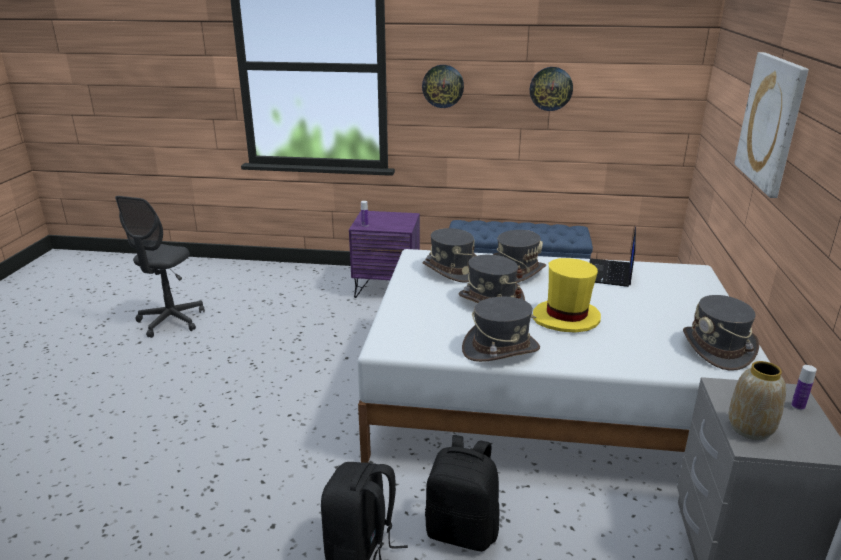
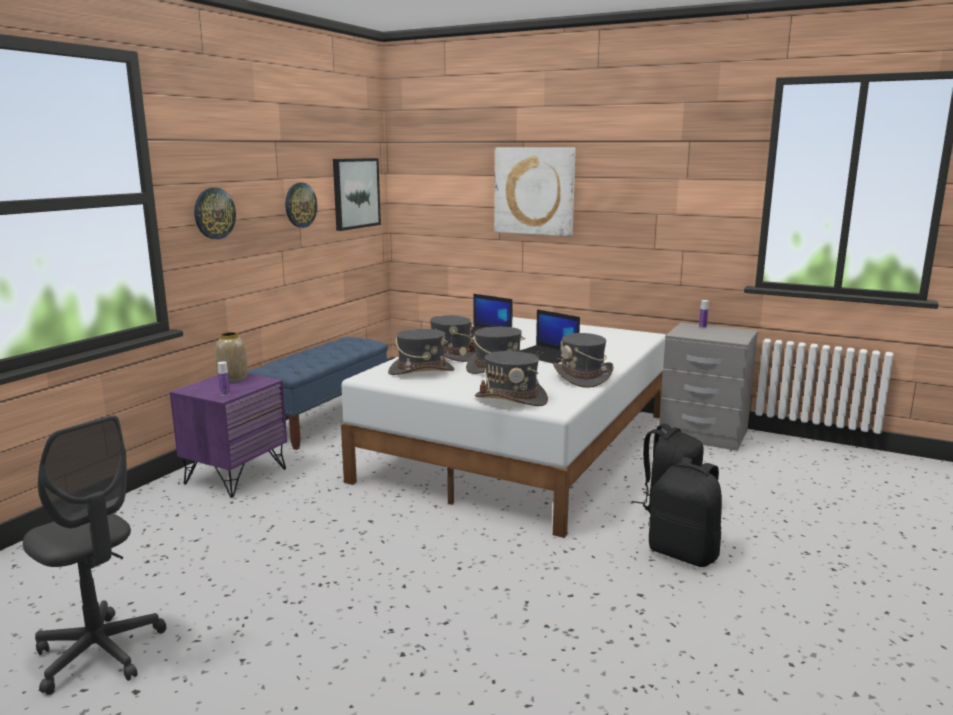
camera: 70 degrees left, 10 degrees down
yellow hat [533,258,601,333] -> laptop [520,309,580,363]
grey hat [683,295,759,371] -> grey hat moved to [475,351,548,406]
vase [729,361,786,440] -> vase moved to [215,332,248,383]
none -> picture [333,158,381,231]

